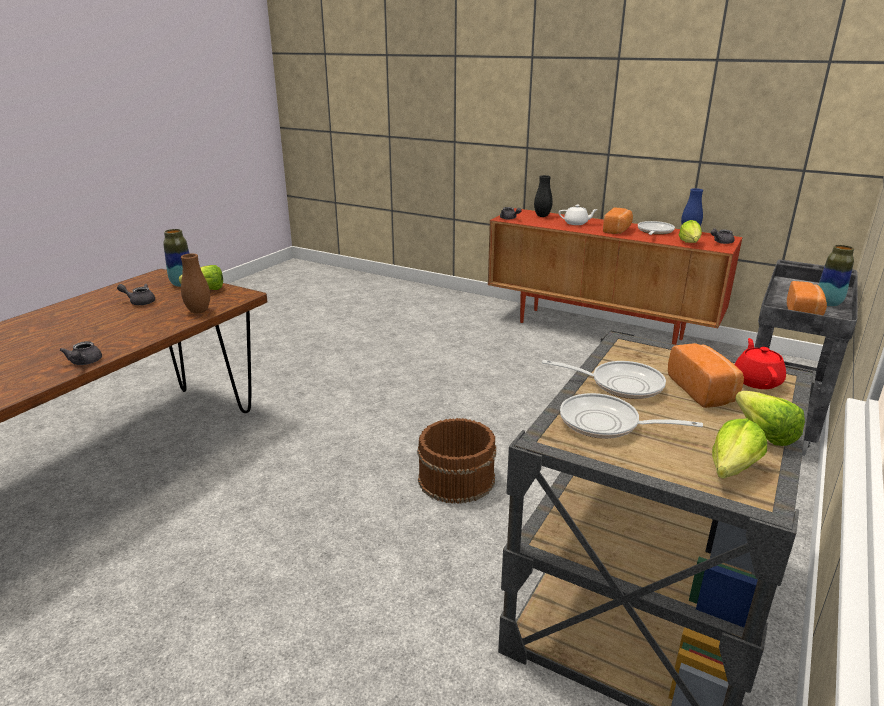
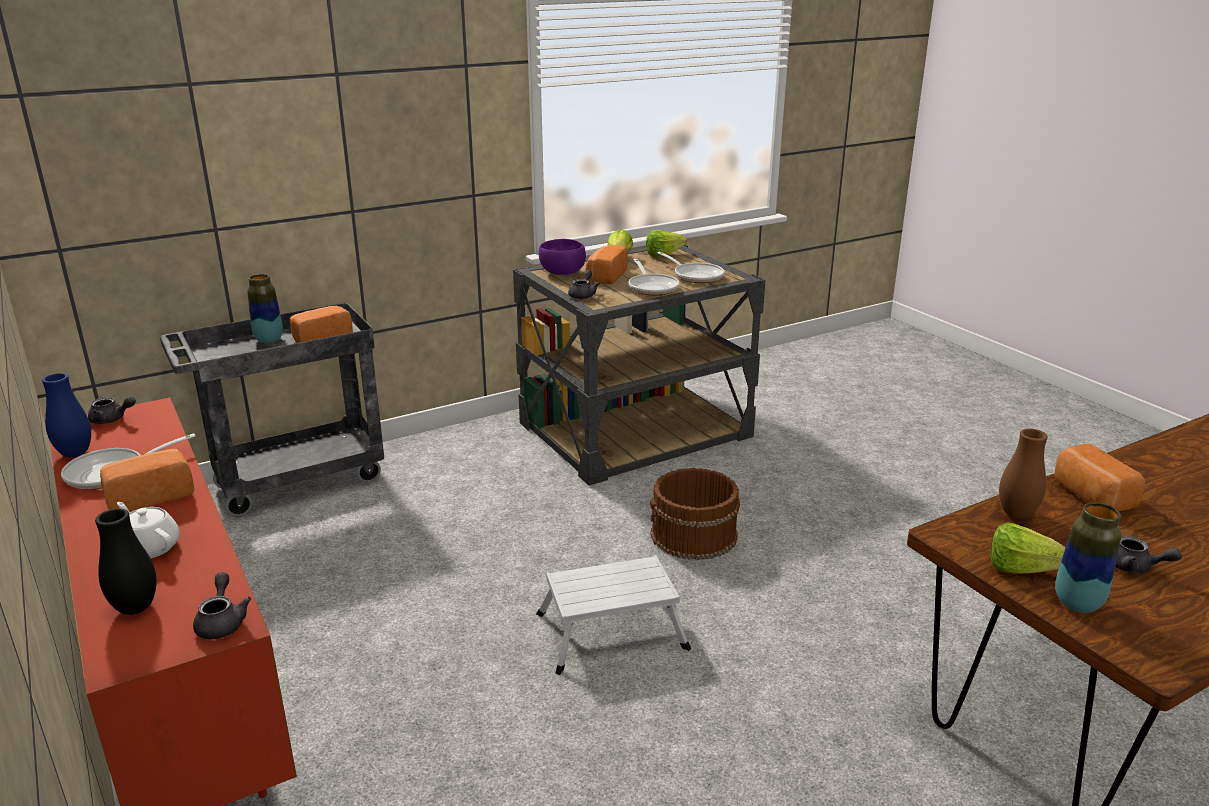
camera: 150 degrees left, 0 degrees up
grey teapot [60,341,102,365] -> grey teapot moved to [568,270,600,299]
frying pan [542,360,666,399] -> frying pan turned 150 degrees counterclockwise [629,259,679,295]
lettuce [679,220,702,243] -> none
red teapot [734,338,786,389] -> purple bowl [539,239,586,275]
none -> white step ladder [536,555,691,675]
none -> bread [1054,444,1145,511]

